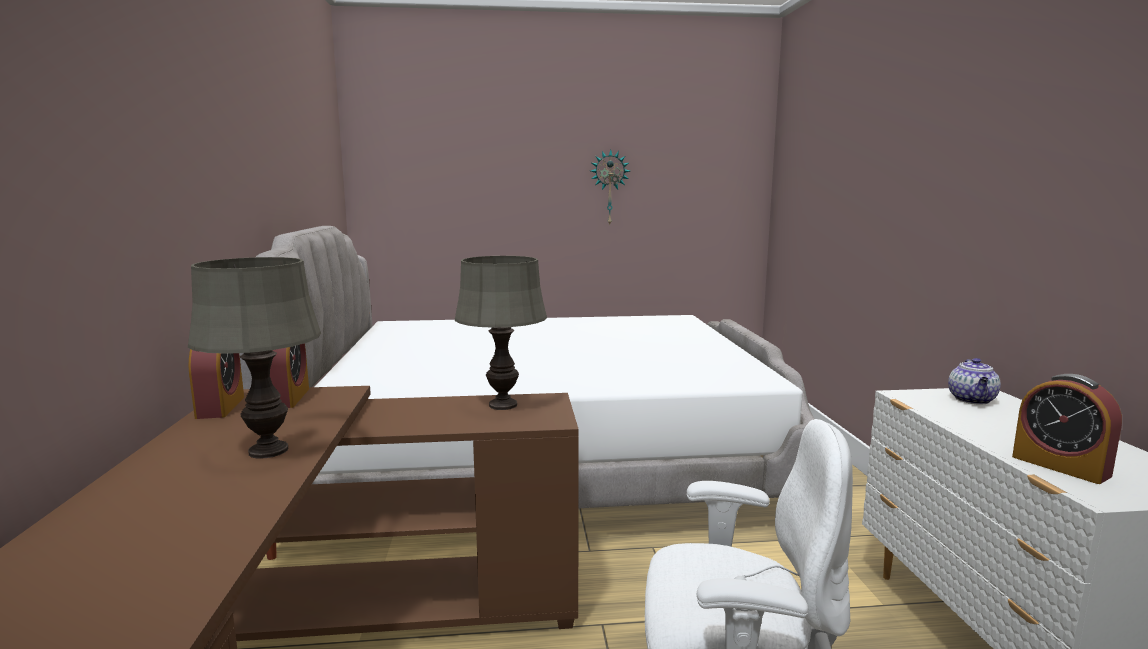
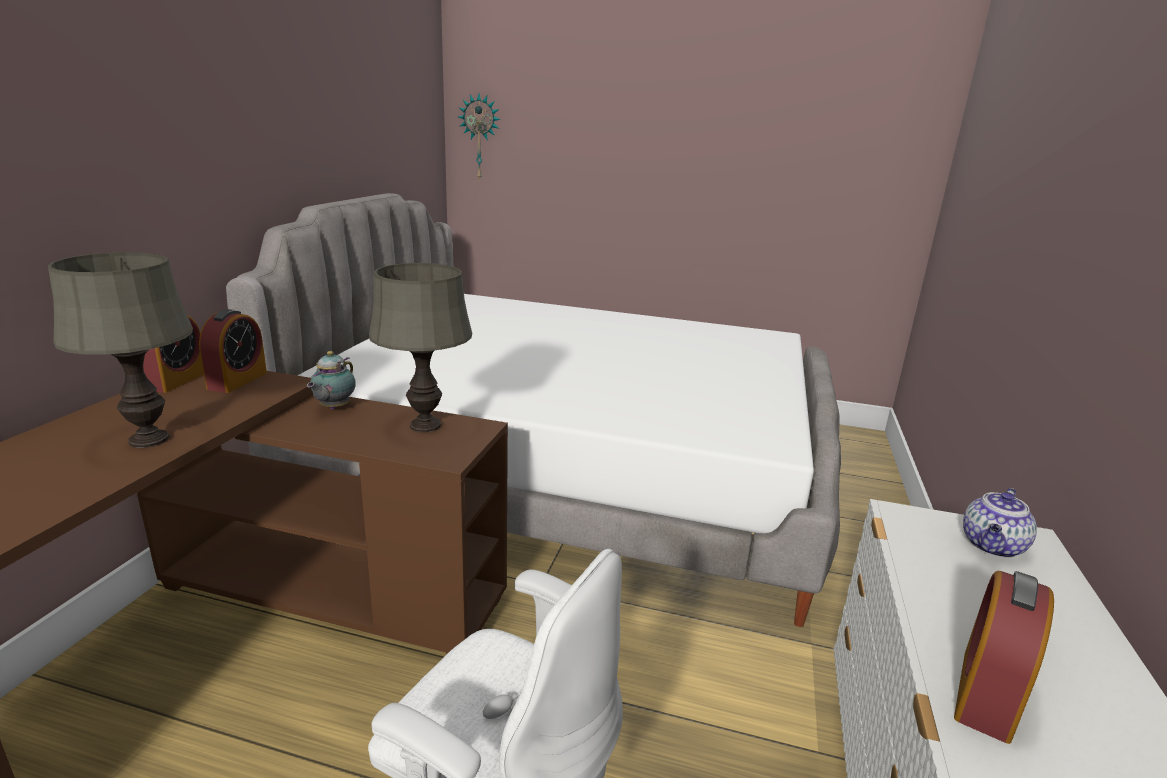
camera: 20 degrees right, 10 degrees up
wall clock [591,149,630,226] -> wall clock moved to [458,93,500,181]
alarm clock [1012,374,1122,484] -> alarm clock turned 45 degrees clockwise [954,571,1054,744]
none -> teapot [307,351,356,410]

